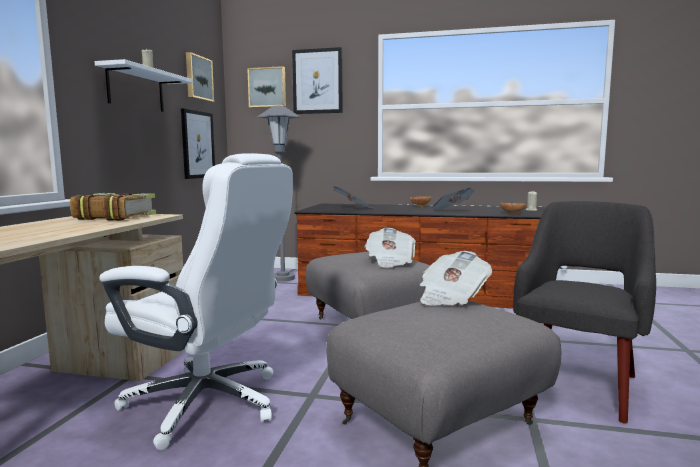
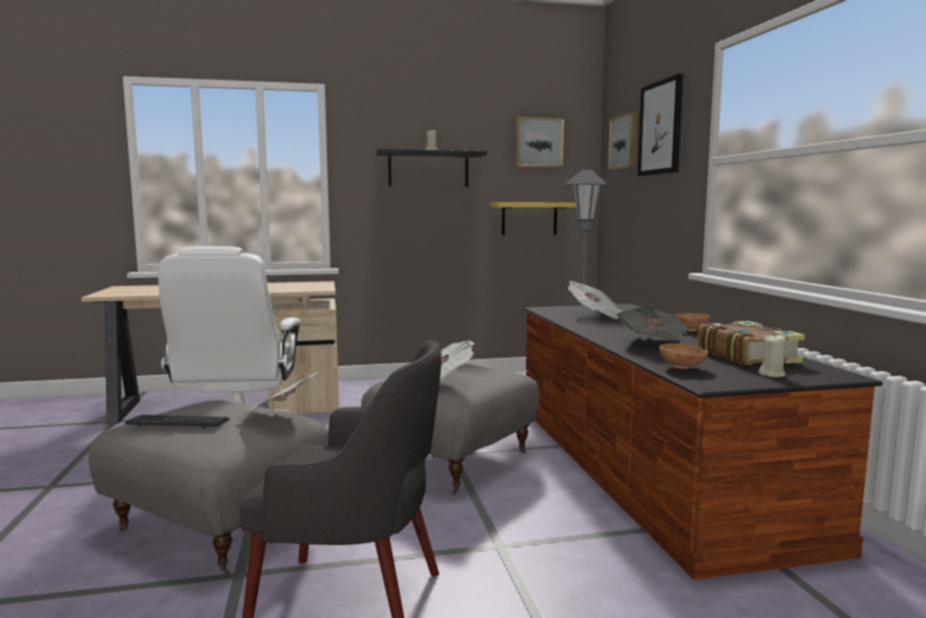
camera: 65 degrees right, 0 degrees up
book [70,193,156,220] -> book moved to [698,321,805,365]
white shelf [94,59,193,112] -> black shelf [375,149,487,187]
picture [181,109,215,179] -> yellow shelf [490,202,576,235]
none -> keyboard [125,415,230,429]

